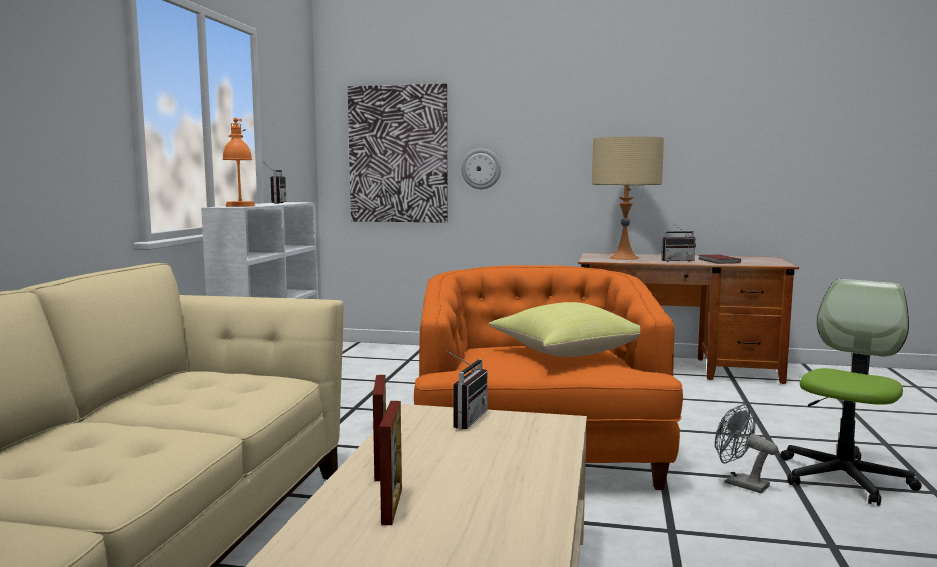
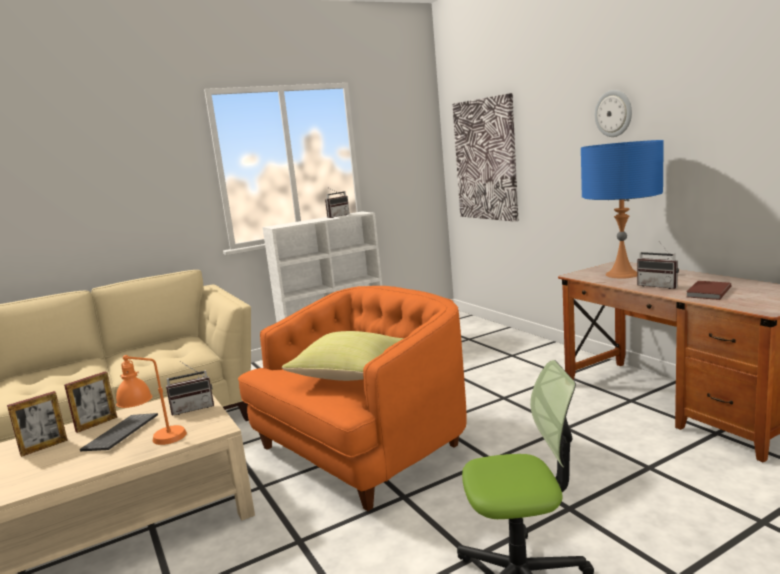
camera: 50 degrees right, 5 degrees up
orange table lamp [222,118,255,207] -> orange table lamp moved to [116,355,187,445]
wall clock [461,148,501,189] -> wall clock moved to [595,90,632,137]
beige table lamp [592,136,664,260] -> blue table lamp [581,140,664,279]
grey fan [715,403,778,493] -> none
none -> keyboard [80,413,158,451]

